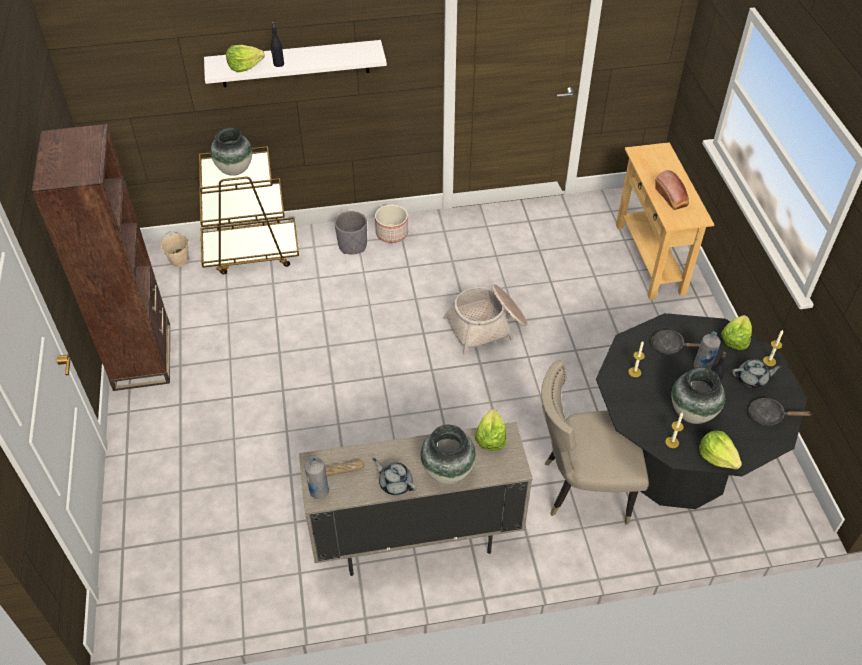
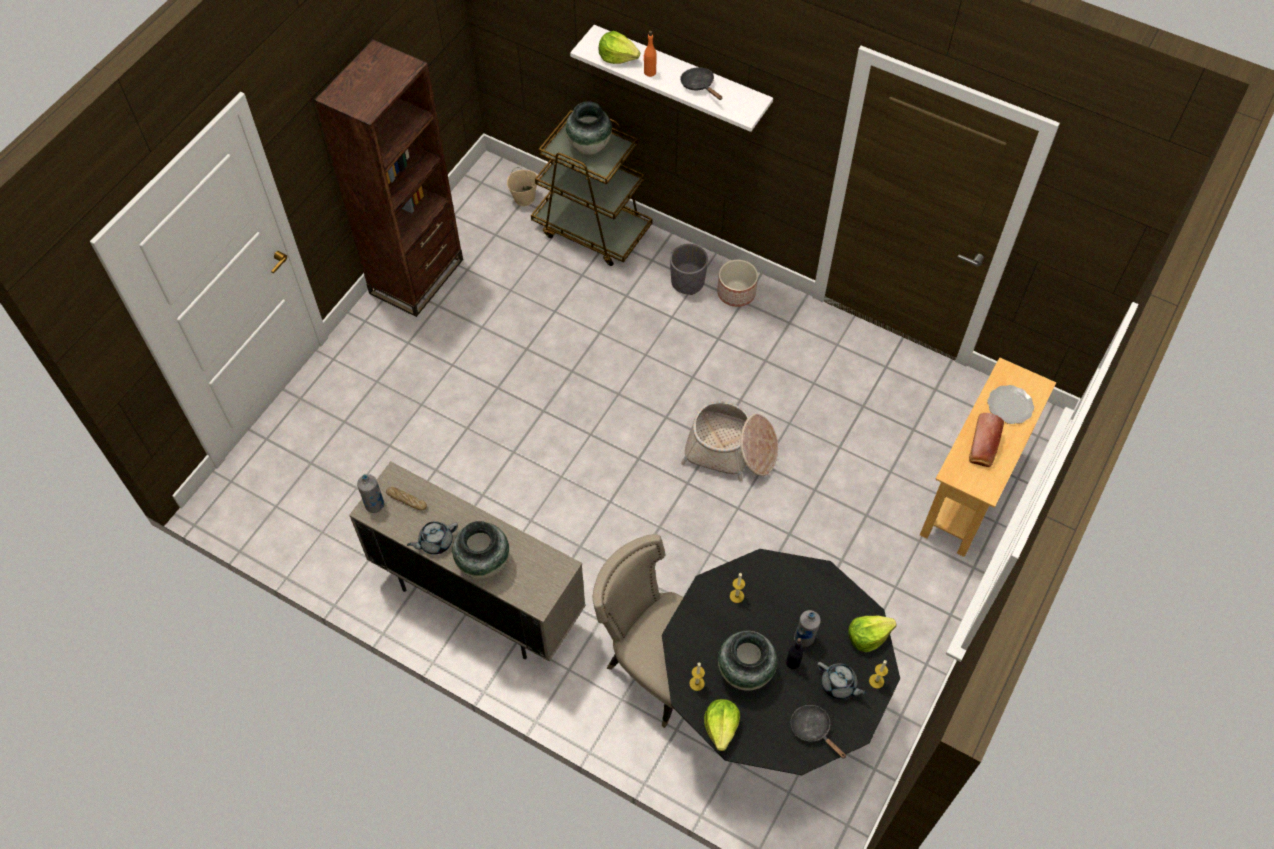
camera: 40 degrees right, 10 degrees up
black bottle [271,22,284,67] -> orange bottle [644,31,657,77]
grey teapot [373,458,417,495] -> grey teapot turned 105 degrees counterclockwise [407,521,458,555]
lettuce [475,409,507,451] -> none
black frying pan [651,330,700,355] -> black frying pan moved to [680,67,722,100]
none -> plate [987,385,1034,424]

